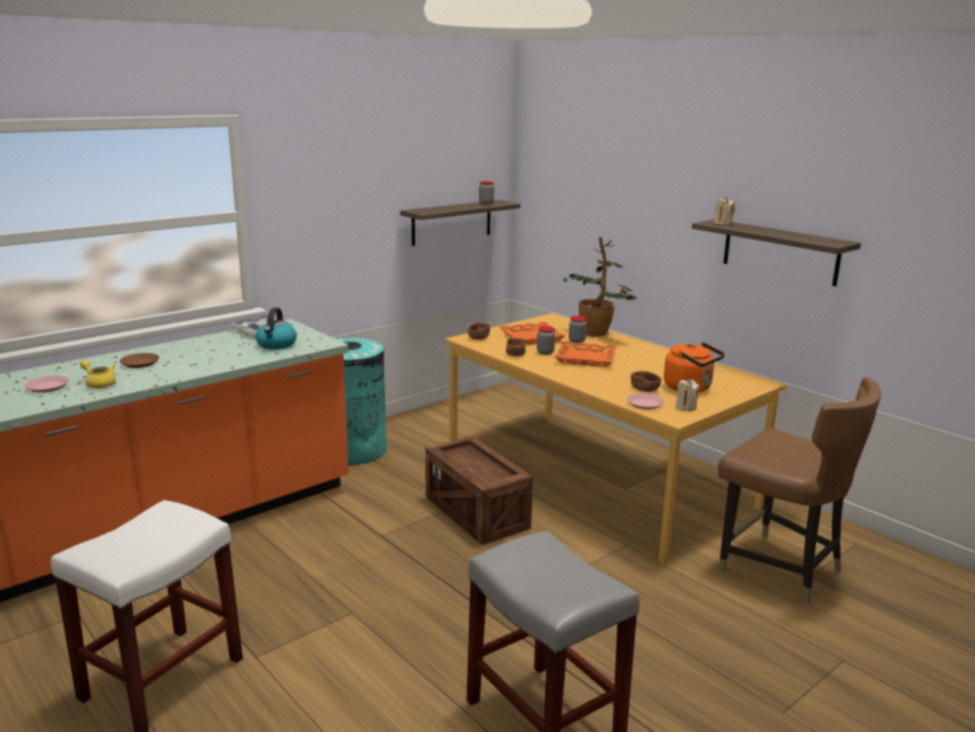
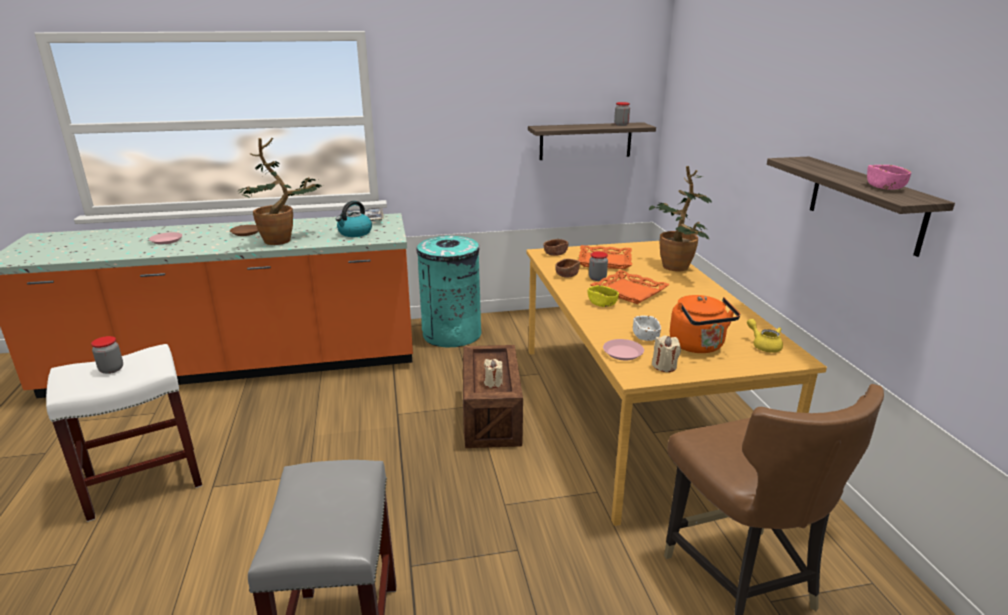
camera: 30 degrees right, 5 degrees up
yellow teapot [80,360,116,388] -> yellow teapot moved to [747,319,783,353]
jar [569,316,587,343] -> jar moved to [91,336,123,374]
brown bowl [631,371,662,392] -> white bowl [633,316,661,341]
beige candle [714,197,736,226] -> beige candle moved to [484,359,503,388]
none -> potted plant [237,138,323,245]
none -> yellow bowl [587,285,619,307]
none -> pink bowl [867,165,911,190]

